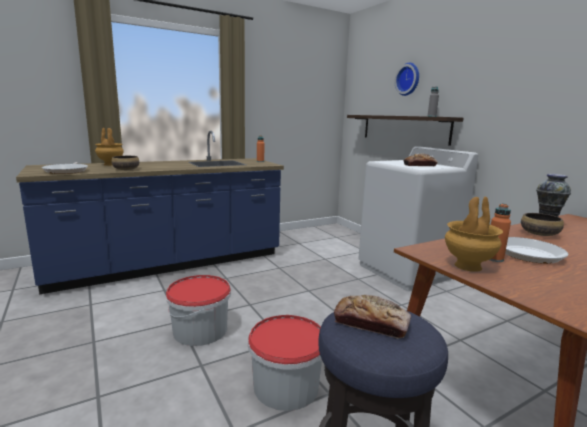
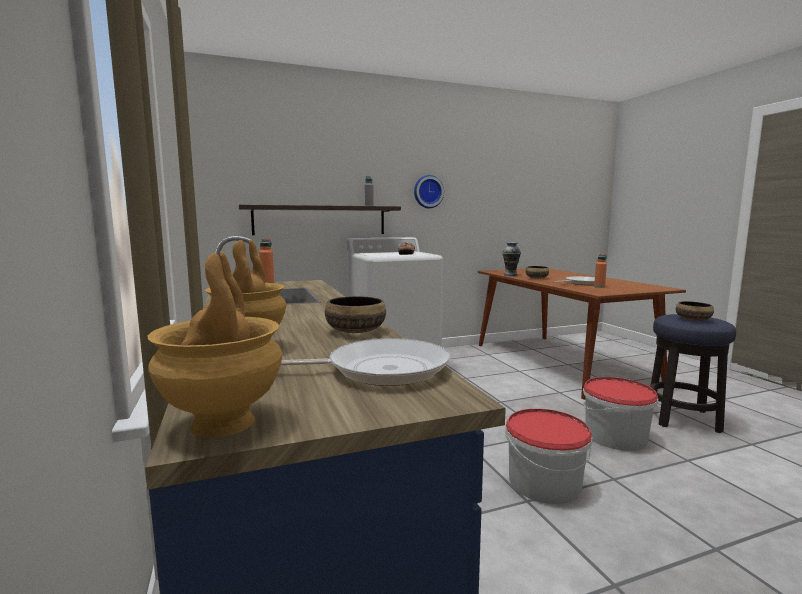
camera: 80 degrees left, 5 degrees down
bread [334,295,411,338] -> bowl [676,301,714,321]
wall clock [394,63,419,96] -> wall clock moved to [414,175,444,208]
brown vase [445,196,503,272] -> brown vase moved to [147,251,282,438]

